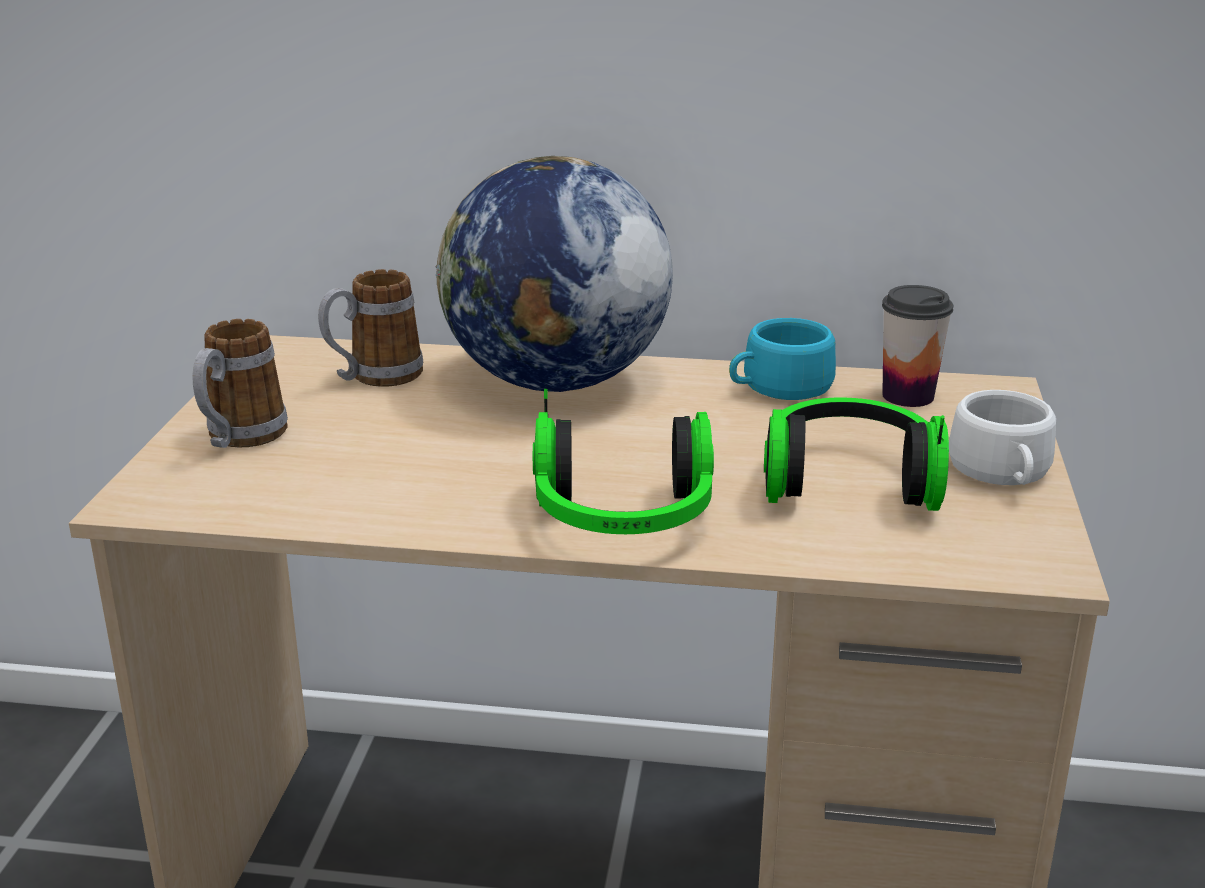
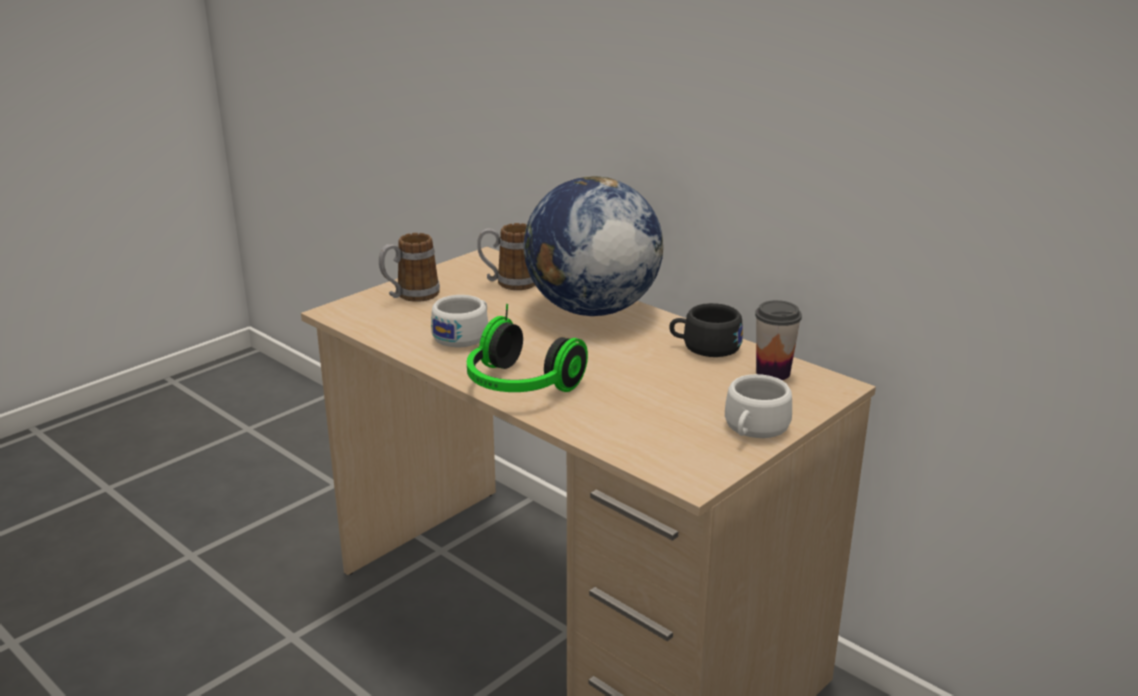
camera: 35 degrees right, 0 degrees up
turquoise cup [729,318,836,400] -> black cup [669,303,743,357]
headphones [764,398,949,511] -> none
none -> white cup [431,295,488,347]

